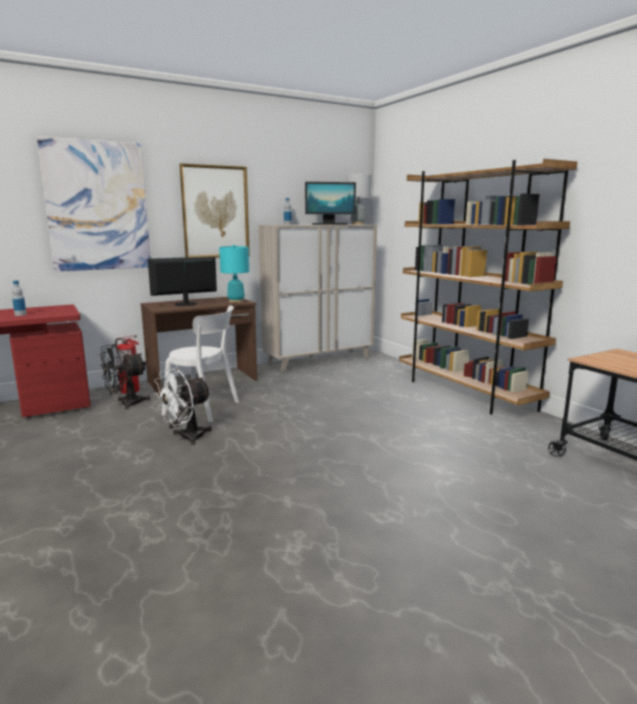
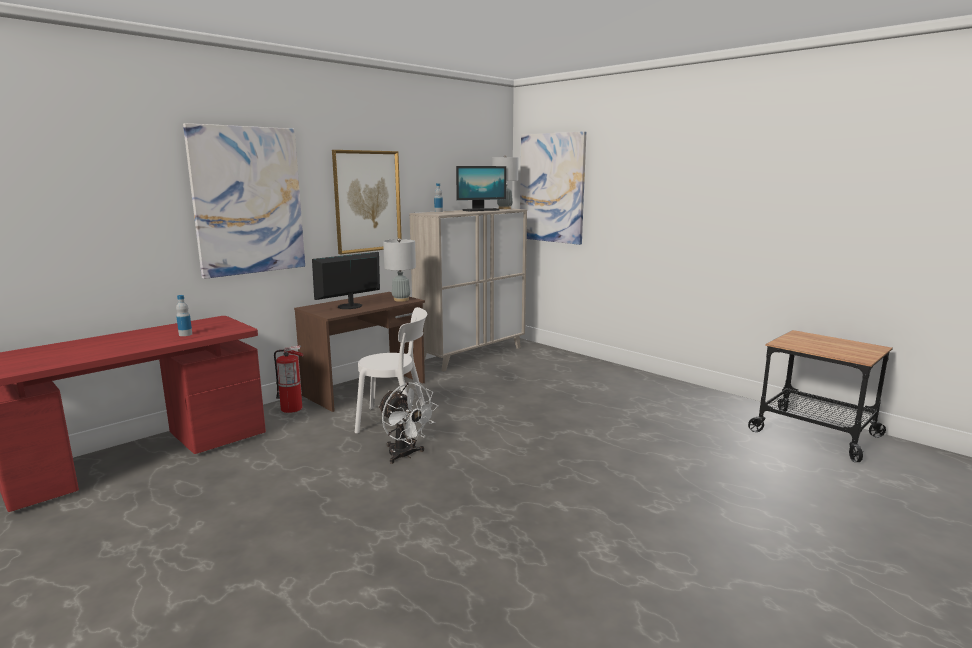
camera: 15 degrees left, 0 degrees up
black fan [100,344,150,410] -> none
white fan [154,368,212,445] -> white fan turned 75 degrees counterclockwise [378,382,439,464]
turquoise table lamp [219,244,249,303] -> grey table lamp [383,238,416,302]
brown bookcase [399,159,577,415] -> none
none -> picture [520,131,586,245]

